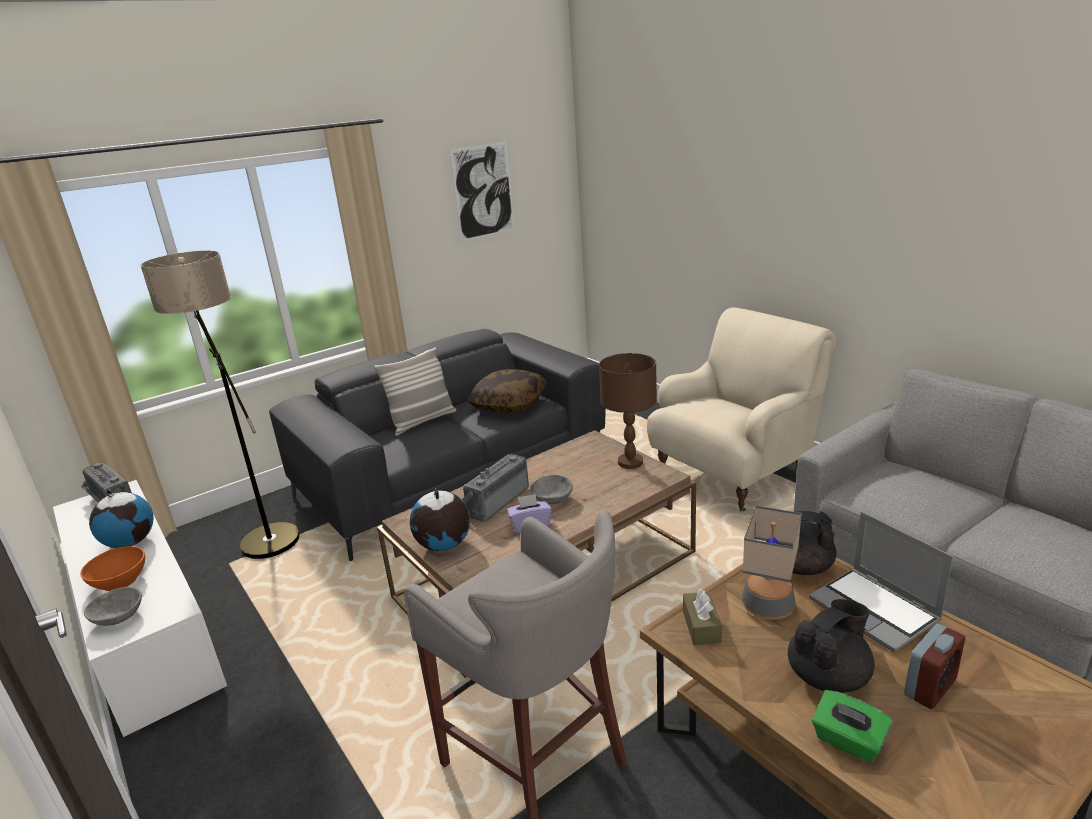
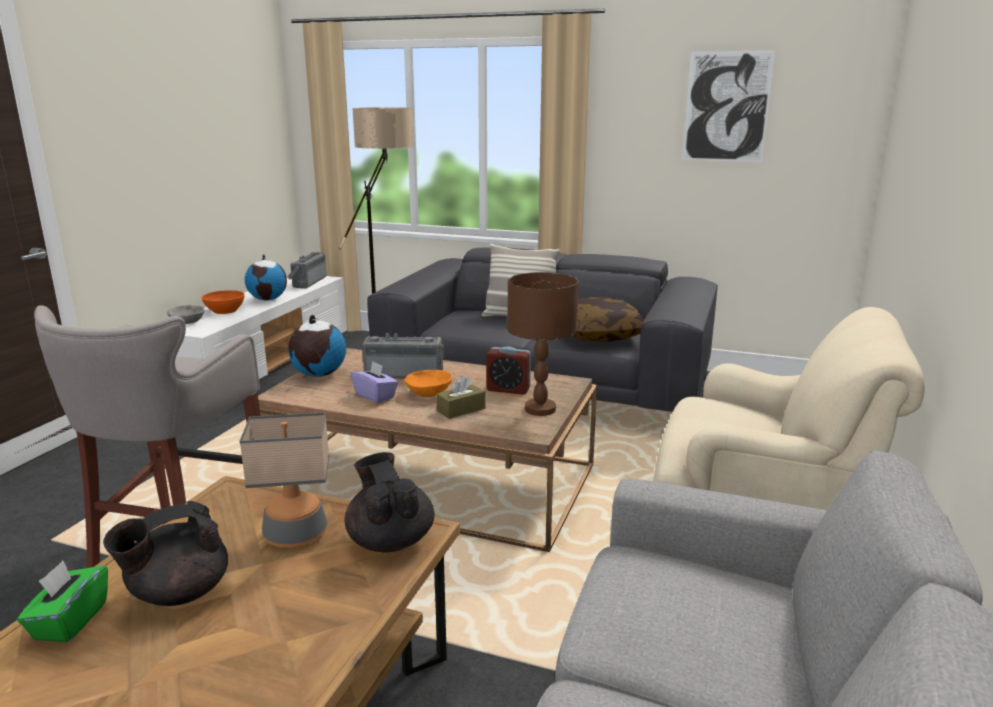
camera: 55 degrees right, 5 degrees down
grey bowl [530,475,573,505] -> orange bowl [405,370,452,397]
brown tissue box [683,588,722,645] -> brown tissue box moved to [436,376,485,419]
black teapot [788,599,874,693] -> black teapot turned 120 degrees clockwise [103,501,228,606]
laptop [809,512,953,653] -> none
alarm clock [904,624,965,709] -> alarm clock moved to [486,346,531,395]

